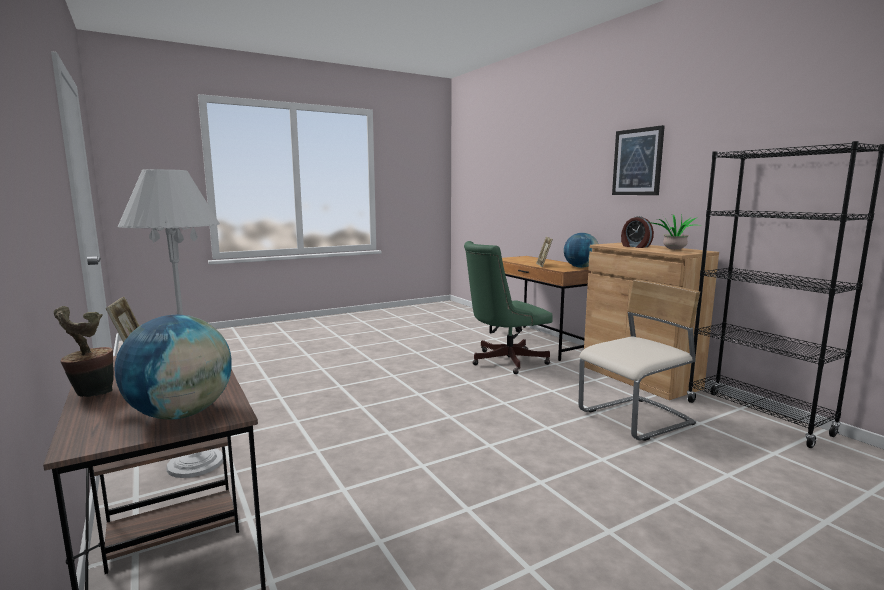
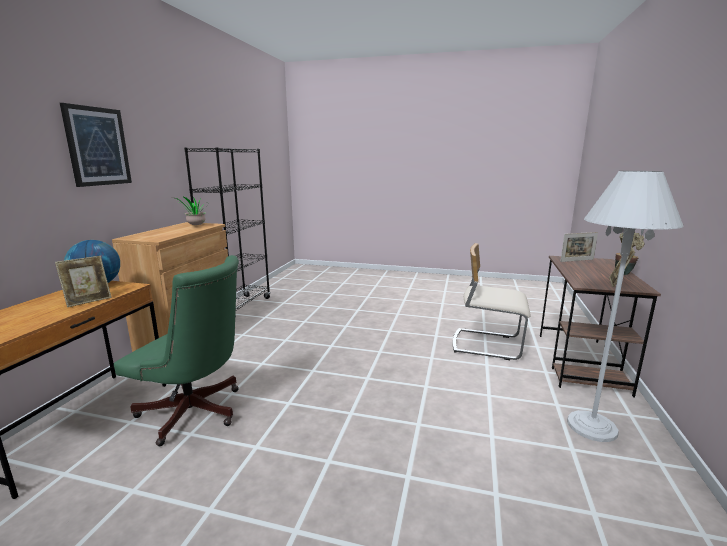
camera: 135 degrees left, 5 degrees up
globe [114,315,231,420] -> picture frame [560,232,598,262]
beige chair [578,280,700,441] -> beige chair moved to [452,243,530,360]
alarm clock [621,216,654,248] -> none

